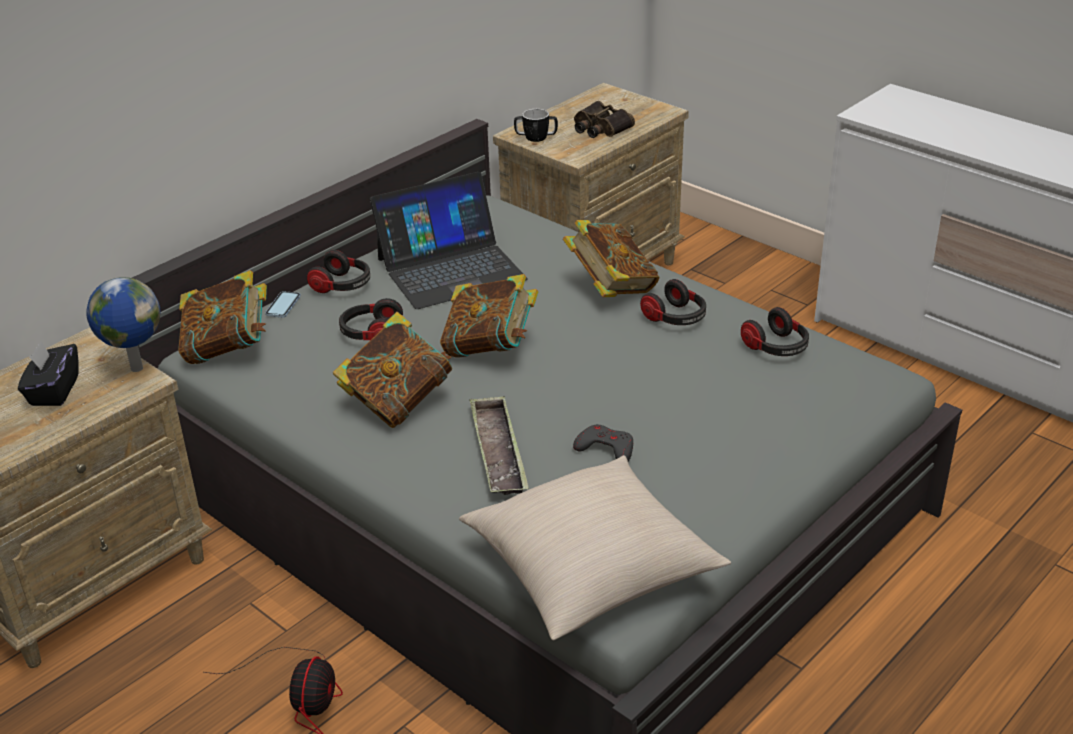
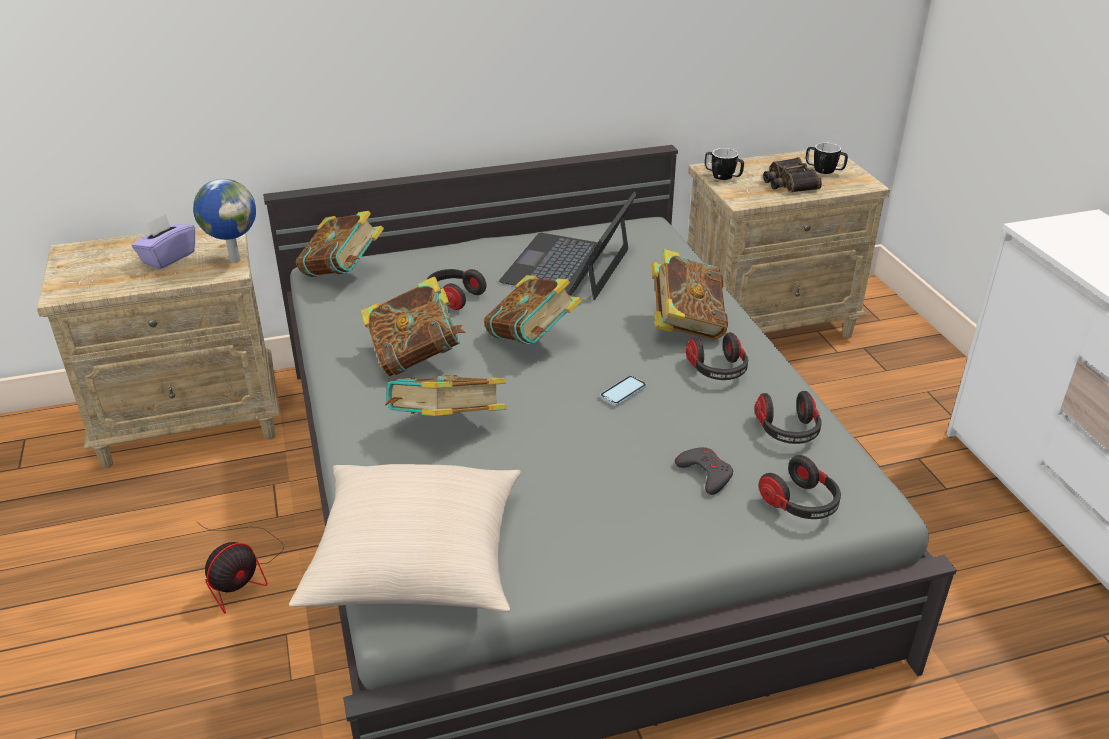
camera: 30 degrees right, 0 degrees up
black tissue box [18,341,79,406] -> purple tissue box [132,214,195,269]
phone [265,291,301,318] -> phone moved to [600,376,647,406]
headphones [307,250,370,293] -> headphones moved to [759,455,841,519]
laptop [370,172,528,309] -> laptop turned 105 degrees clockwise [499,192,638,300]
tray [470,396,529,495] -> book [385,375,506,416]
grey game controller [573,424,633,462] -> grey game controller moved to [675,447,733,495]
none -> mug [806,142,848,174]

